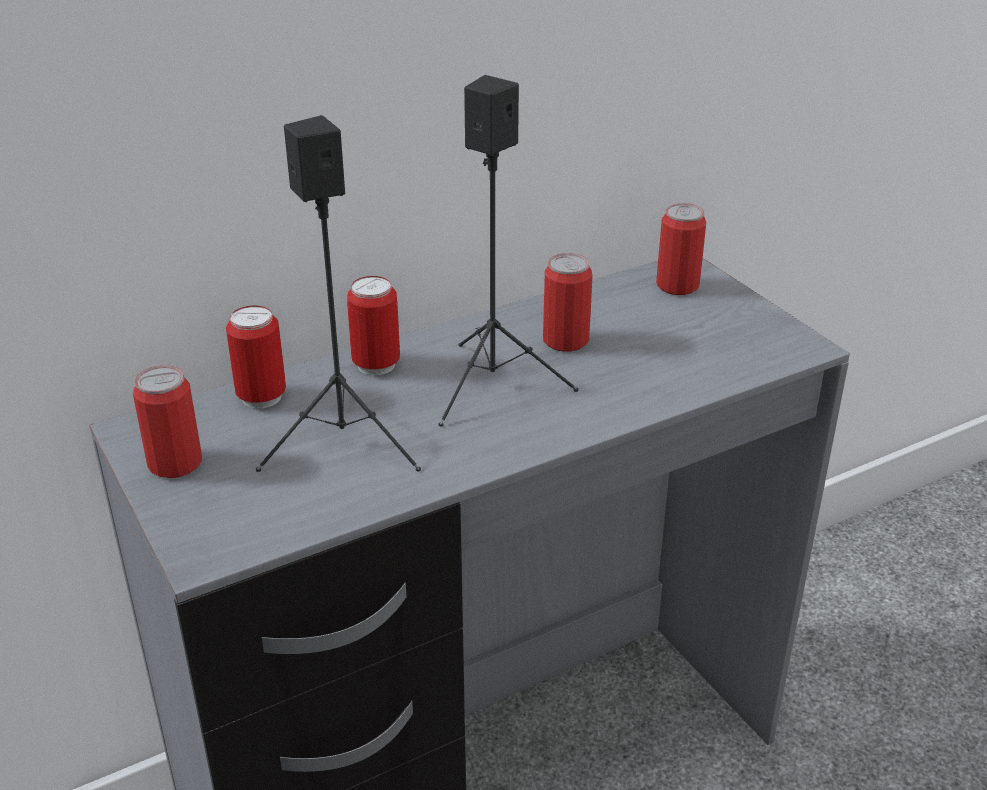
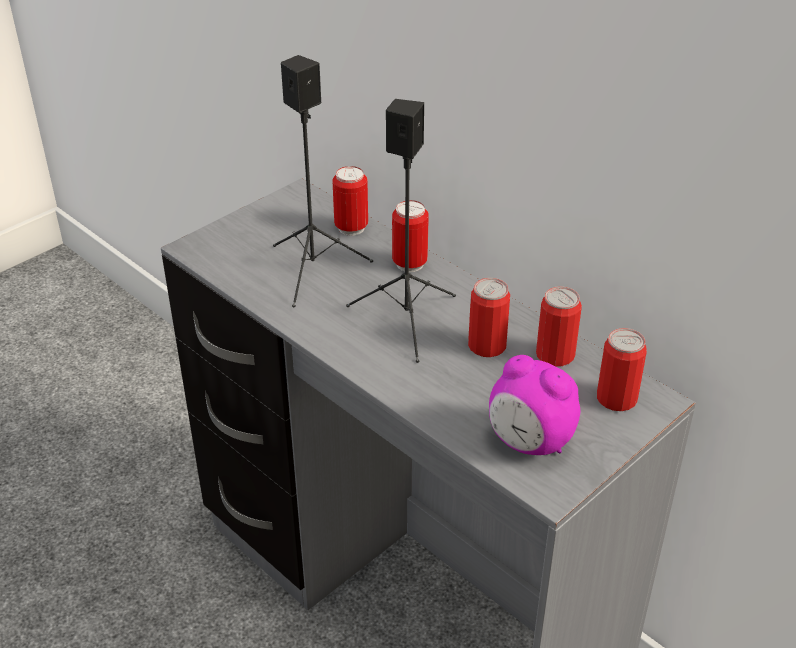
camera: 75 degrees right, 5 degrees up
can [133,365,202,478] -> can moved to [536,286,582,367]
none -> alarm clock [489,355,580,455]

